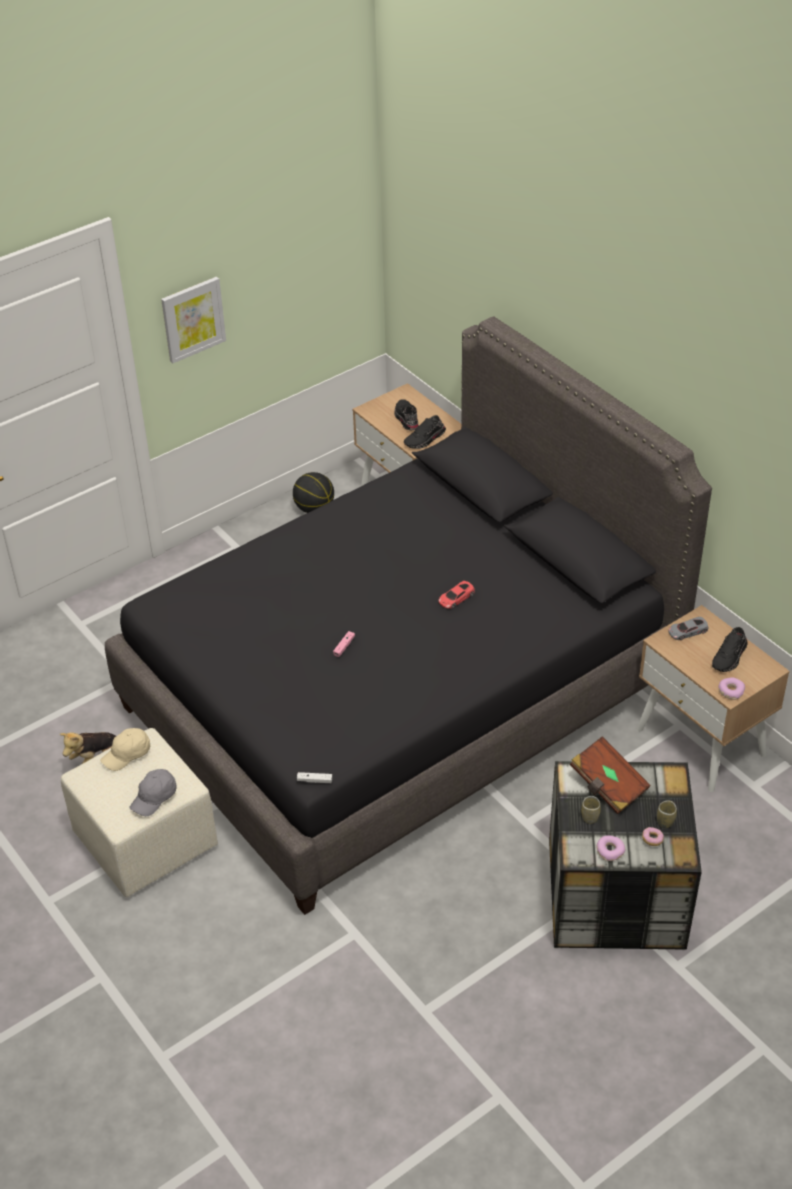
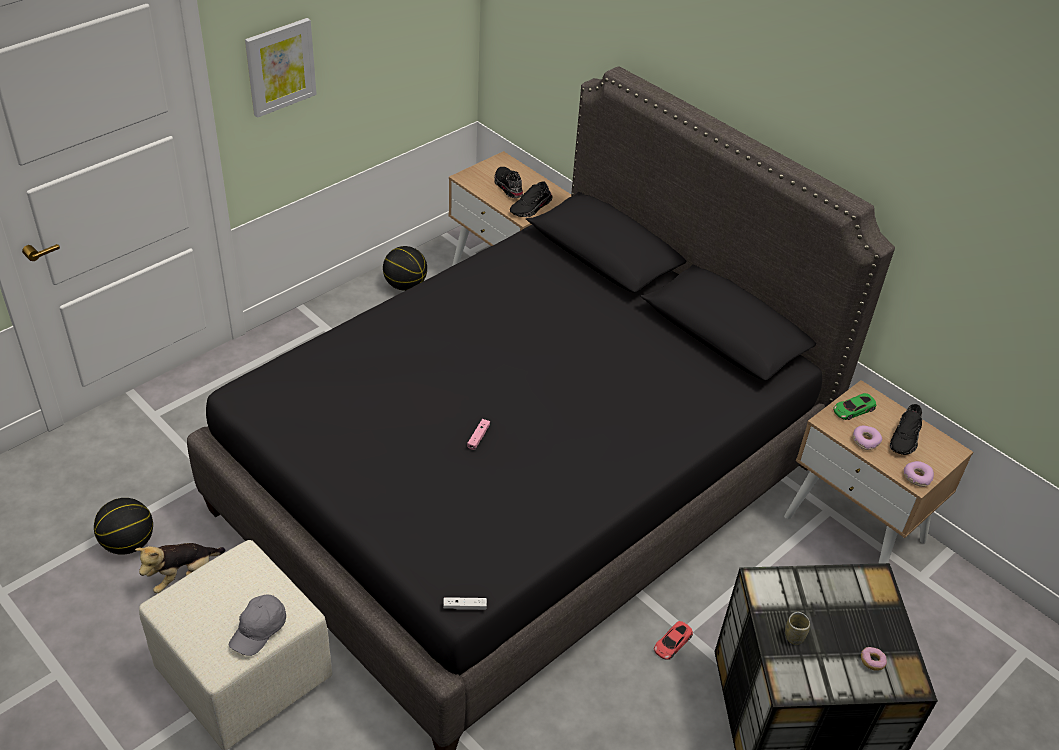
camera: 10 degrees left, 0 degrees up
beige cap [100,728,150,771] -> none
red toy car [438,581,475,609] -> red toy car moved to [654,621,693,660]
brown book [570,736,651,814] -> none
donut [596,835,625,861] -> donut moved to [853,426,882,450]
cup [657,800,677,828] -> none
grey toy car [668,617,709,640] -> green toy car [833,393,876,420]
none -> basketball [94,498,153,555]

